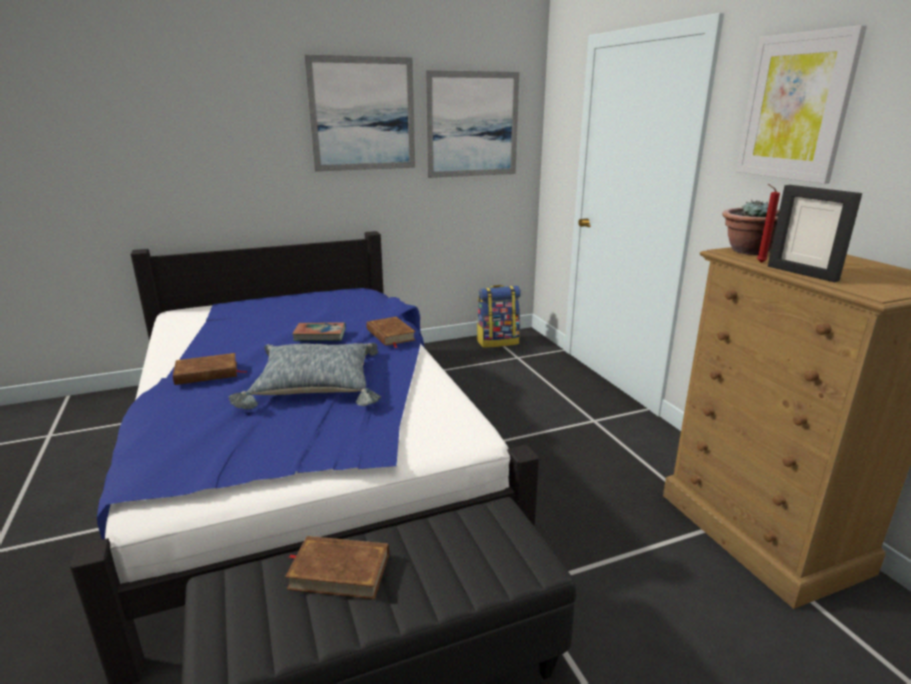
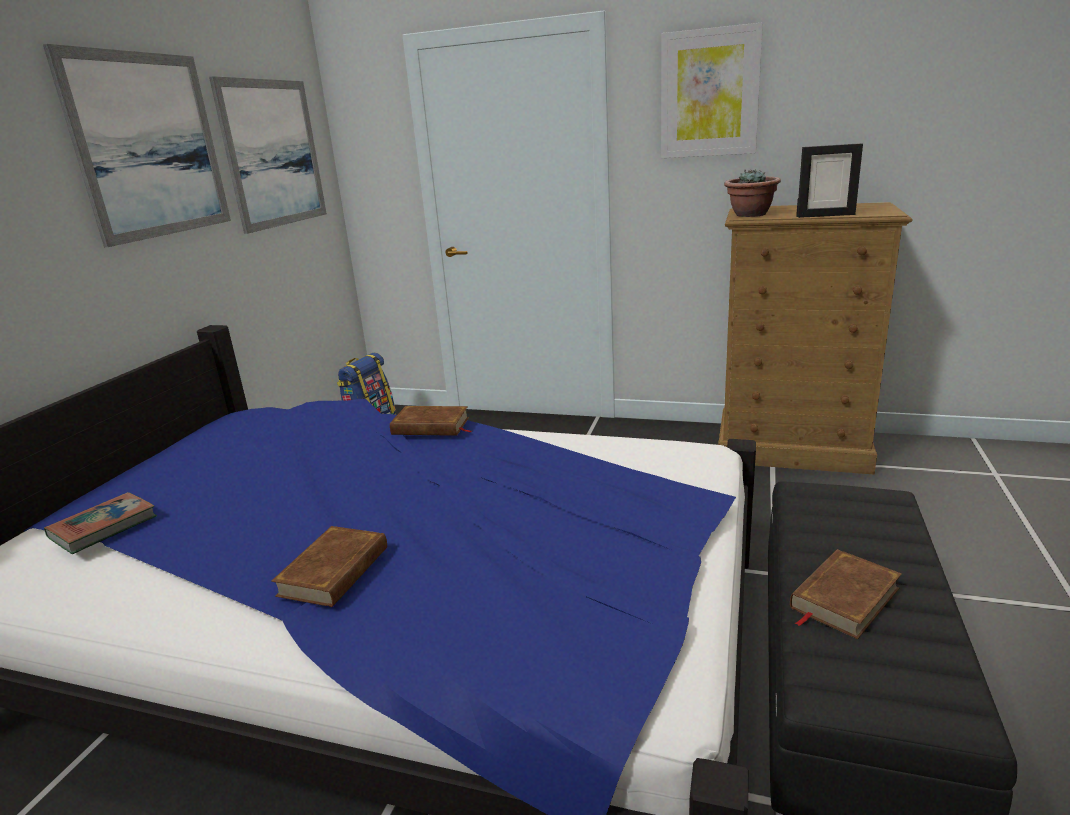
camera: 50 degrees left, 0 degrees up
pillow [228,343,381,410] -> none
book [292,322,346,341] -> book moved to [44,492,157,554]
red candle [757,184,780,263] -> none

